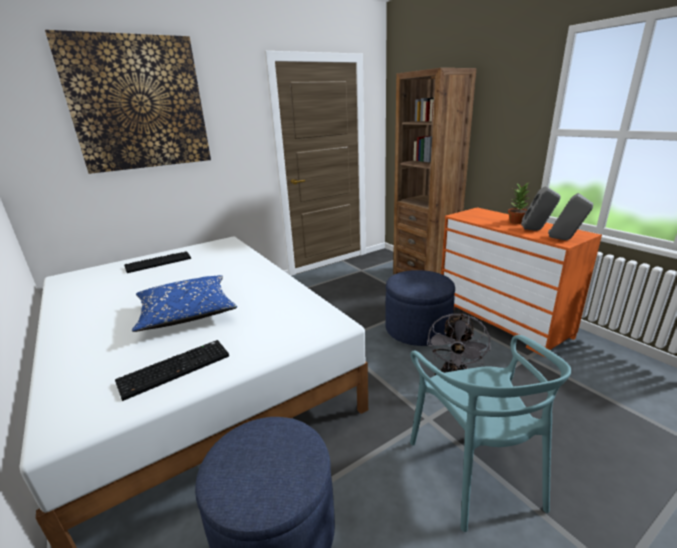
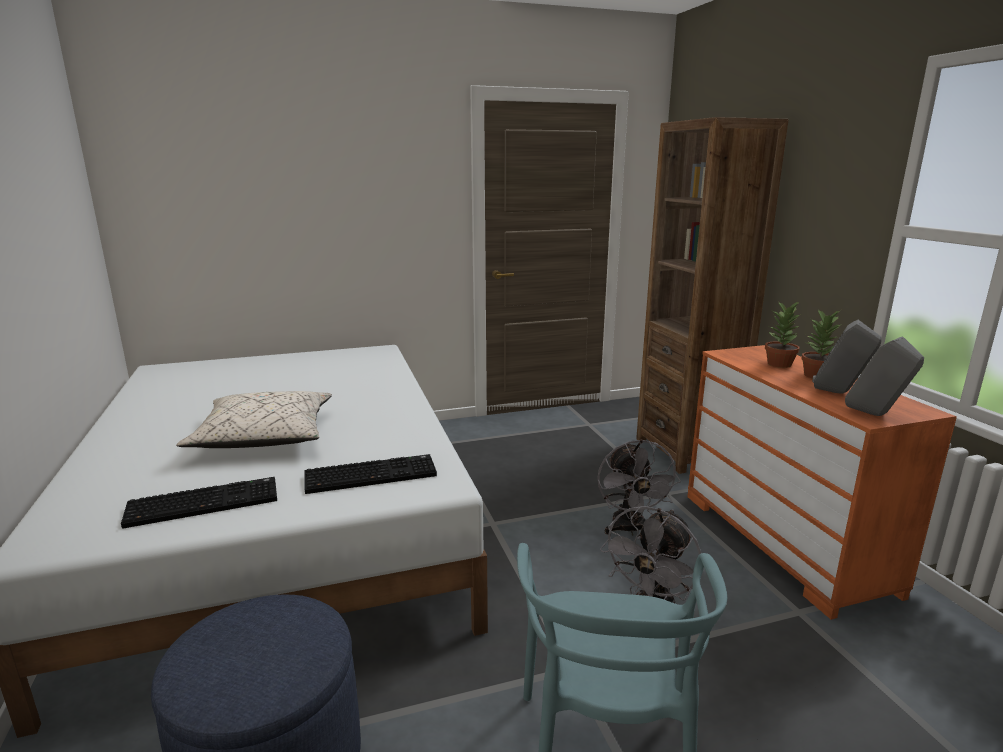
camera: 15 degrees right, 5 degrees down
picture [45,30,211,174] -> none
keyboard [124,251,191,273] -> keyboard moved to [305,454,437,494]
blue pillow [132,275,237,332] -> beige pillow [176,391,332,448]
blue ottoman [385,270,455,346] -> grey fan [597,439,681,535]
none -> potted plant [765,301,801,368]

